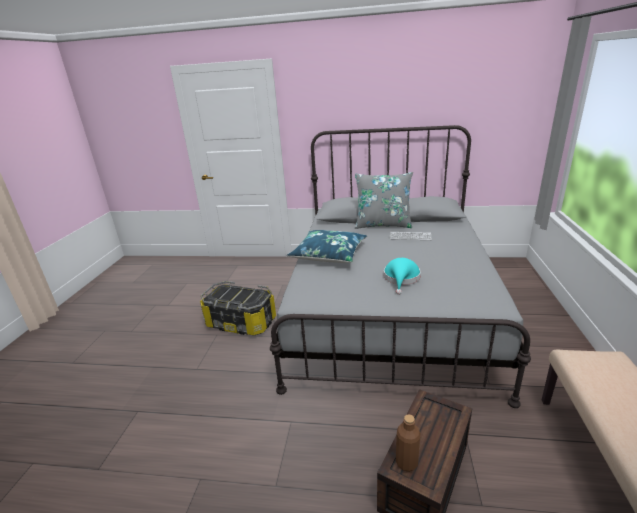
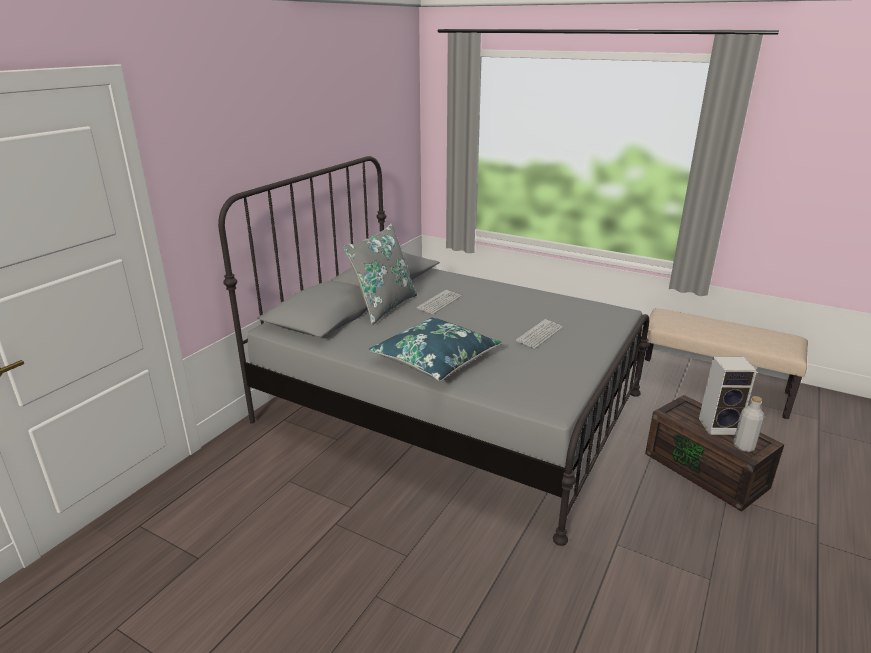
camera: 70 degrees left, 0 degrees up
storage box [200,281,276,336] -> none
turquoise hat [384,258,421,295] -> keyboard [516,319,563,349]
brown bottle [396,414,420,472] -> grey bottle [733,396,764,452]
none -> speaker [699,356,757,435]

